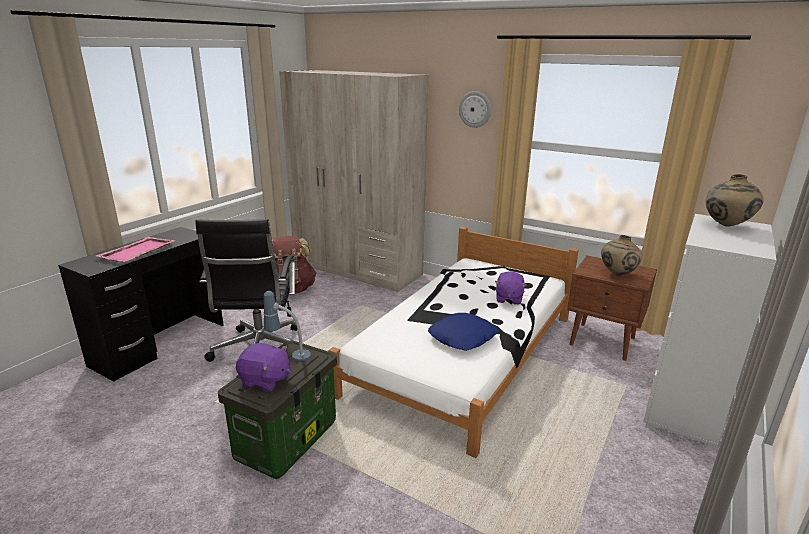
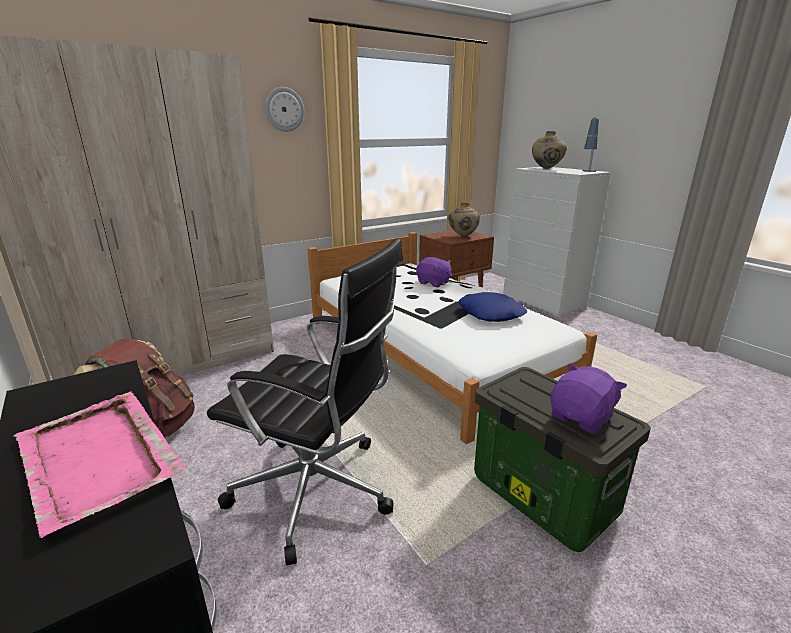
camera: 65 degrees left, 0 degrees up
table lamp [263,291,311,361] -> table lamp moved to [582,117,599,172]

